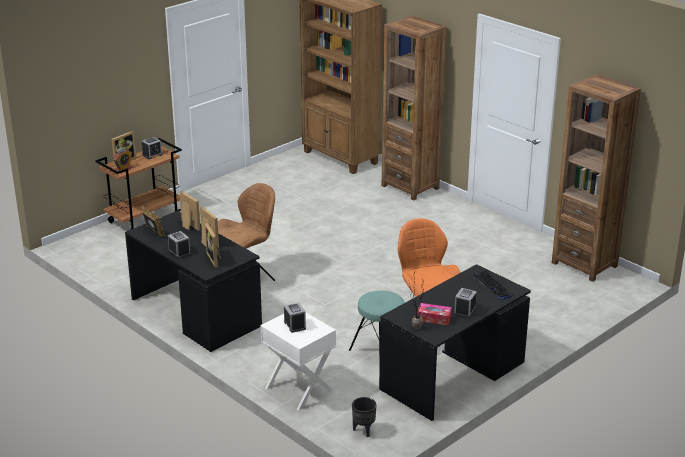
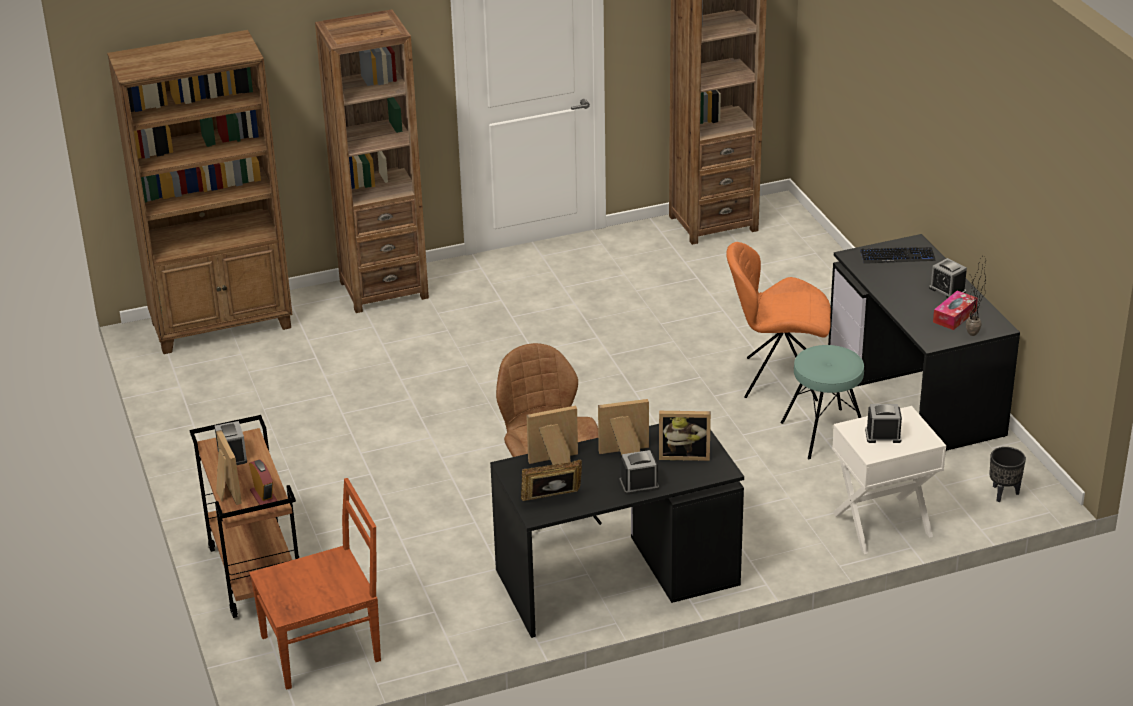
camera: 65 degrees left, 5 degrees up
none -> brown chair [249,478,381,690]

